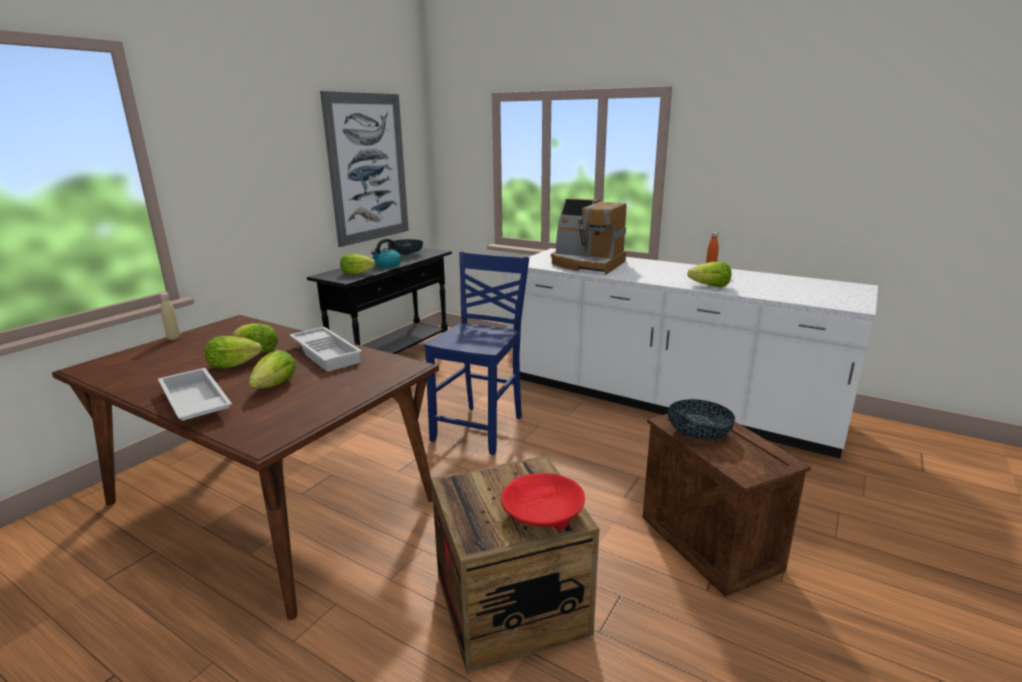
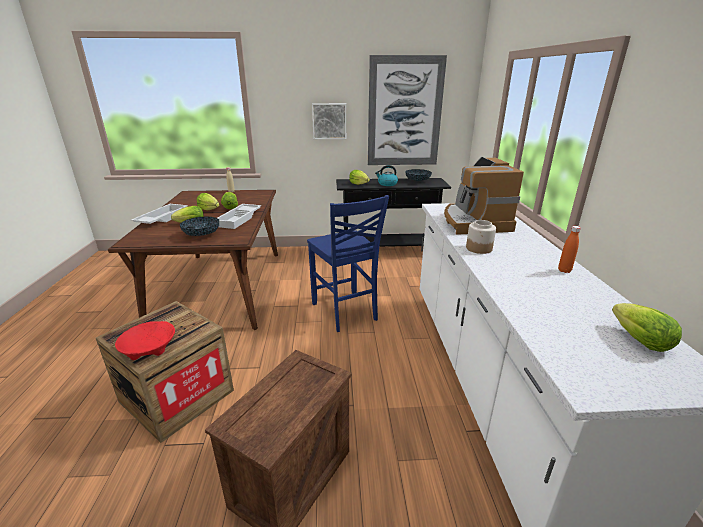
camera: 55 degrees right, 5 degrees up
blue chair [424,252,529,455] -> blue chair turned 75 degrees clockwise [307,195,389,332]
bowl [668,399,735,440] -> bowl moved to [180,217,219,236]
lettuce [687,262,732,287] -> lettuce moved to [612,303,682,352]
none -> picture [312,103,346,139]
none -> jar [466,220,496,254]

